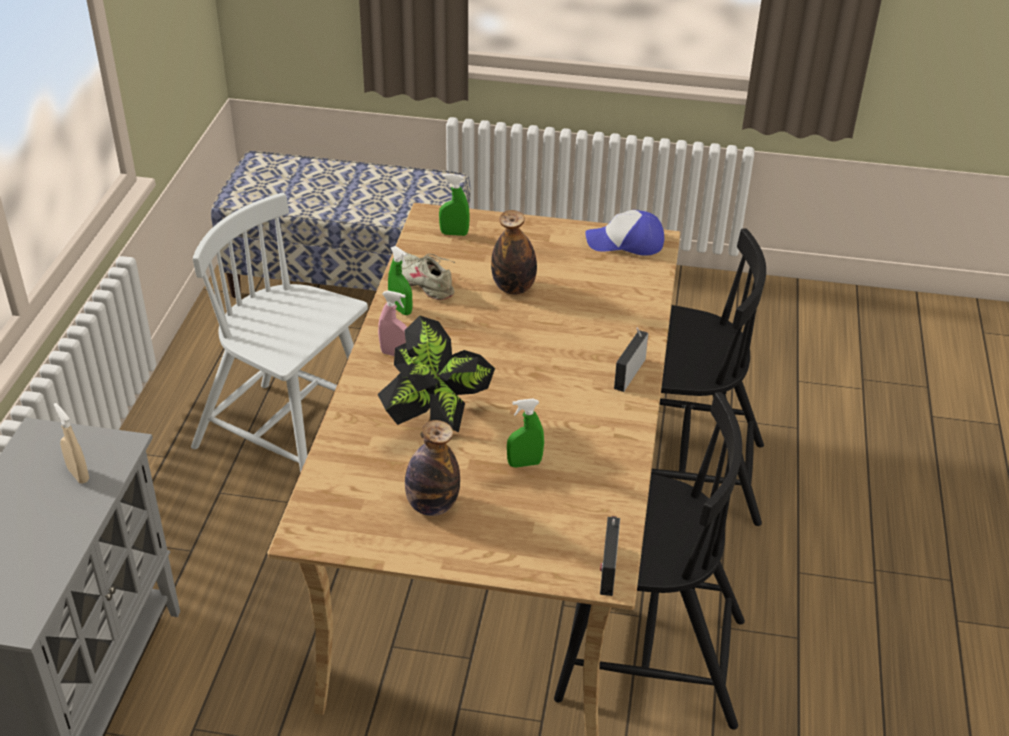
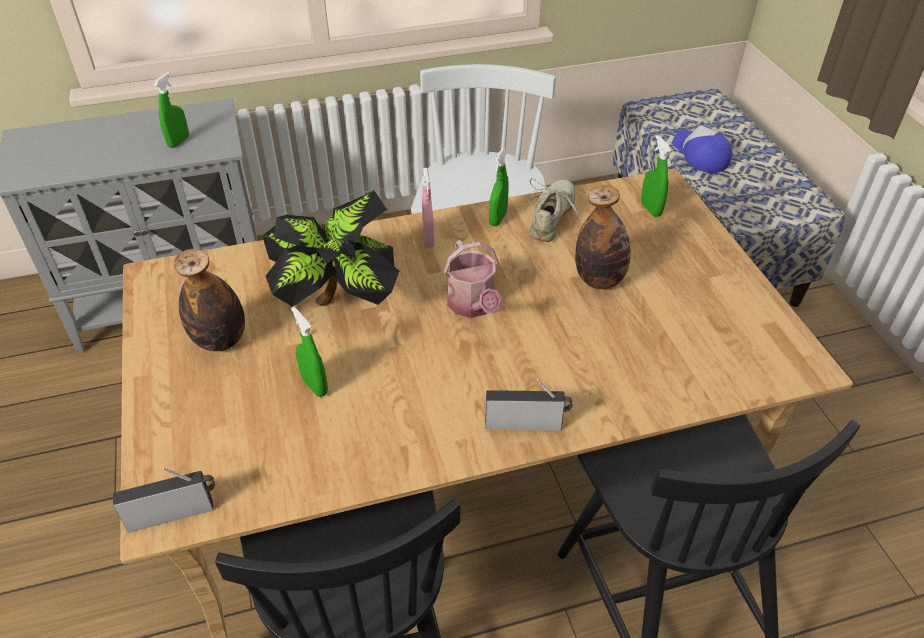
camera: 65 degrees right, 5 degrees up
beige spray bottle [53,403,89,484] -> green spray bottle [154,72,189,148]
cap [585,210,664,255] -> cap moved to [673,125,732,173]
none -> watering can [444,240,503,318]

